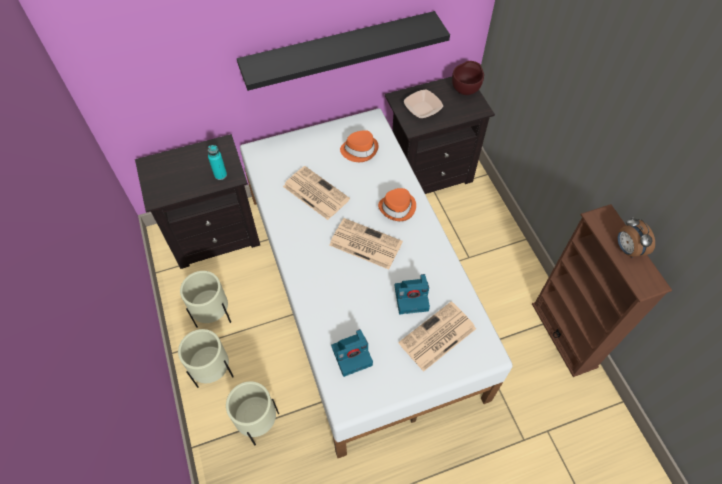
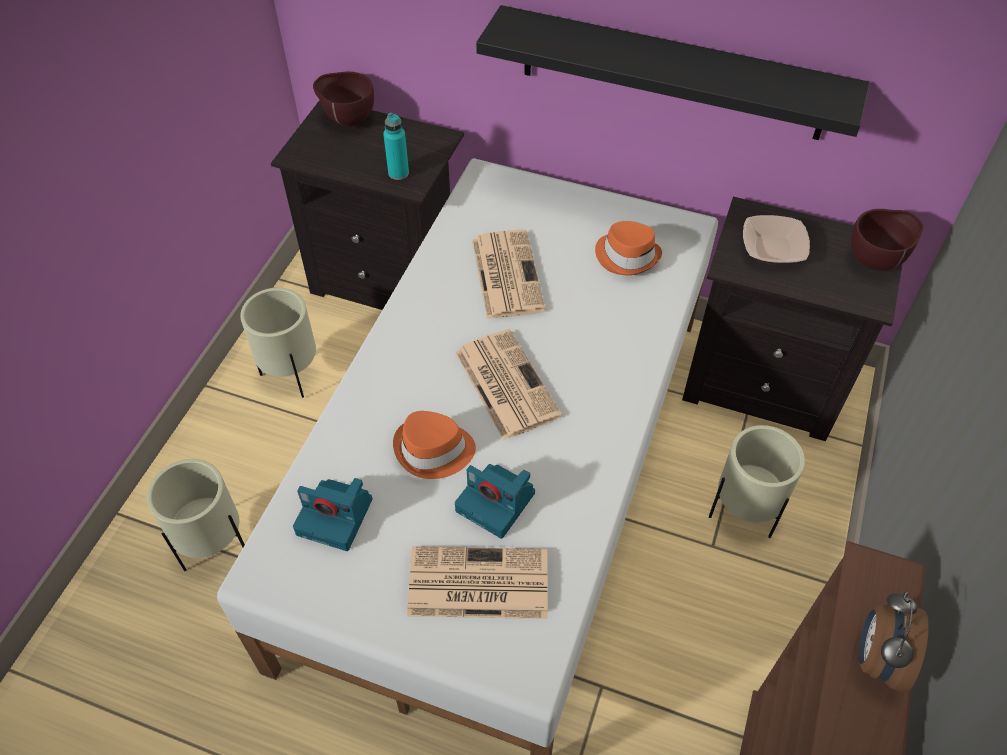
camera: 40 degrees right, 5 degrees down
beige planter [178,329,234,388] -> beige planter moved to [709,425,805,538]
orange hat [378,188,416,221] -> orange hat moved to [393,411,476,479]
none -> brown bowl [313,72,374,127]

